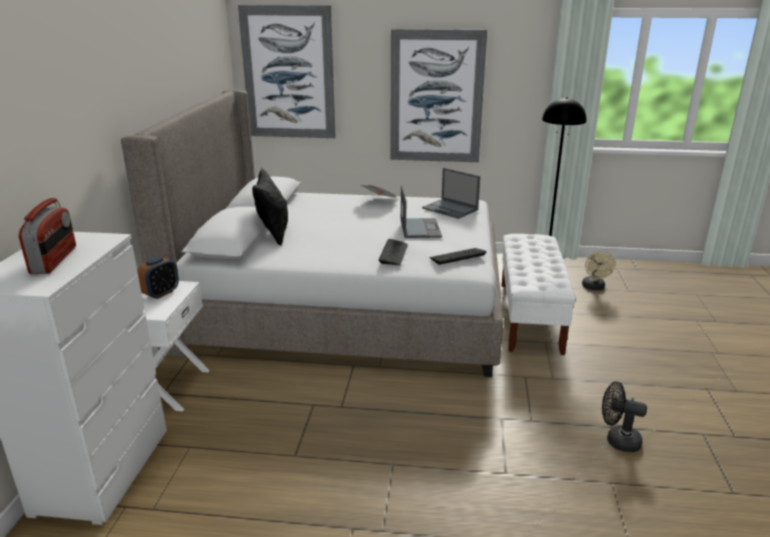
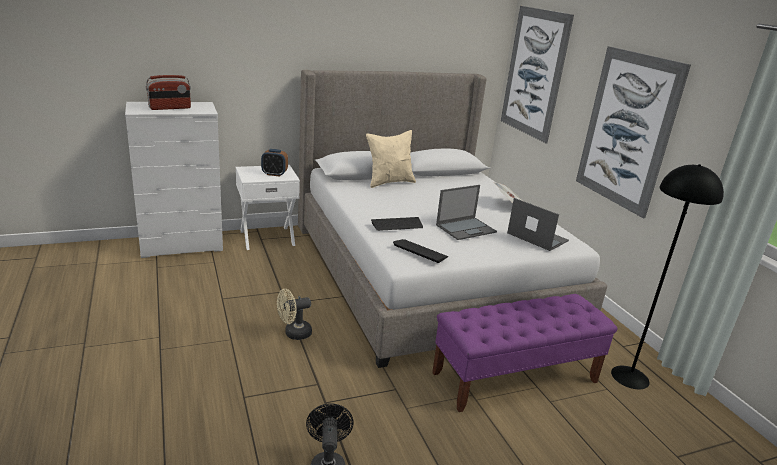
camera: 60 degrees right, 0 degrees up
black pillow [252,168,288,245] -> beige pillow [366,130,416,188]
laptop [422,168,480,219] -> laptop turned 120 degrees clockwise [507,198,569,251]
white bench [501,234,576,355] -> purple bench [432,294,618,412]
beige fan [582,251,616,290] -> beige fan moved to [277,289,312,340]

